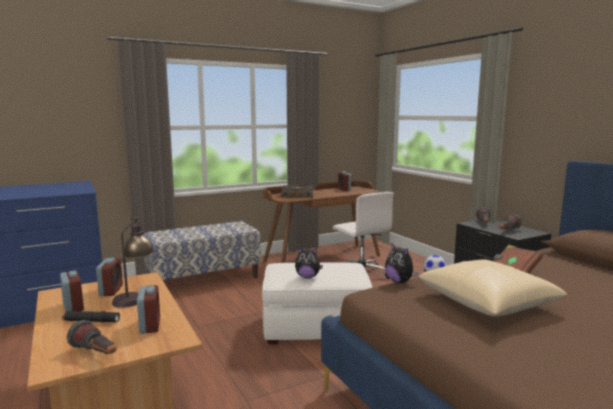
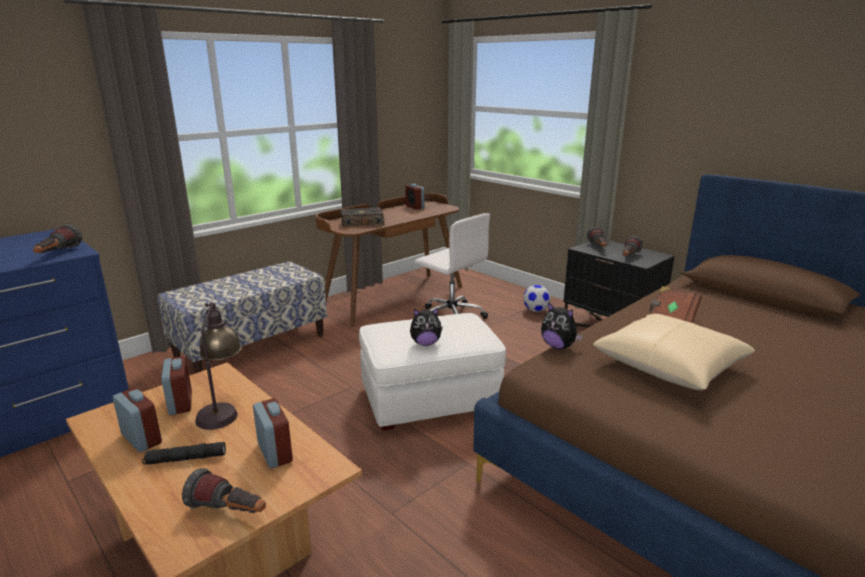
camera: 15 degrees left, 10 degrees up
none -> flashlight [33,224,82,253]

